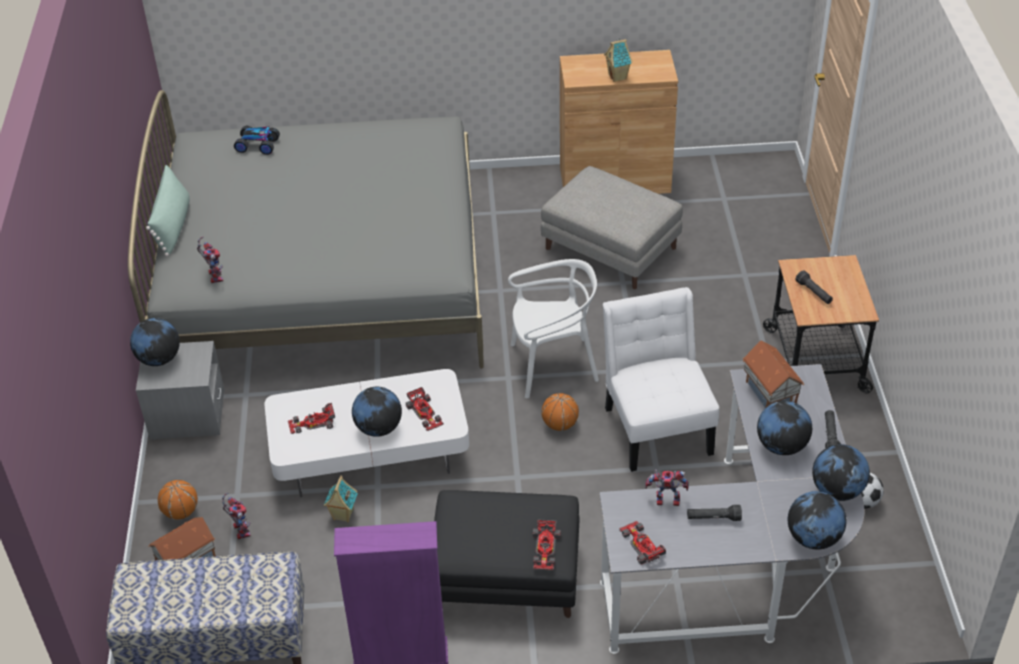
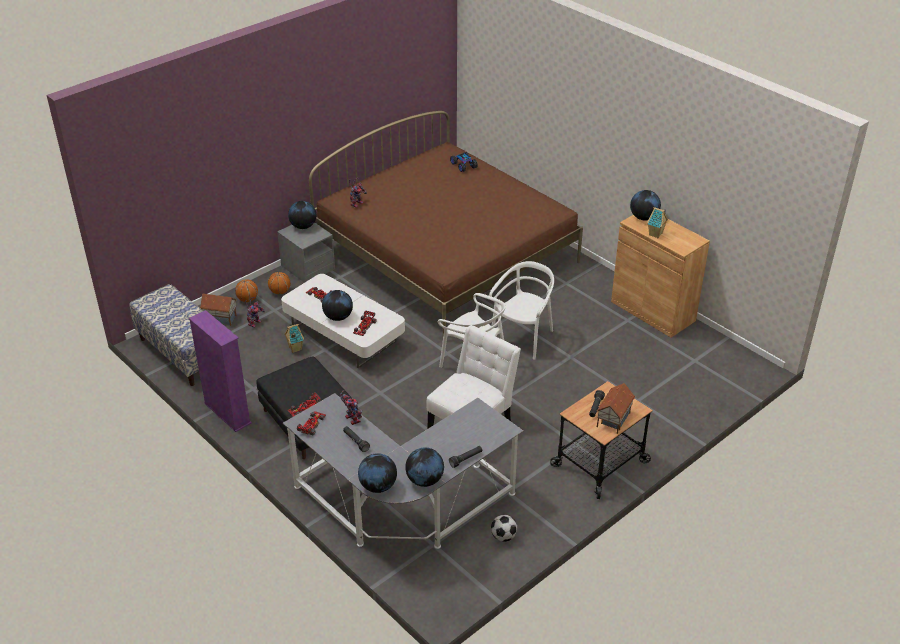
camera: 50 degrees right, 5 degrees down
grey bed [128,90,484,369] -> brown bed [309,111,583,335]
green pillow [146,165,190,256] -> none
grey ottoman [541,166,683,289] -> none
basketball [542,393,579,431] -> basketball moved to [268,272,291,295]
toy house [743,340,804,408] -> toy house moved to [596,383,635,434]
globe [757,401,812,455] -> globe moved to [630,190,661,220]
none -> white chair [489,261,554,360]

